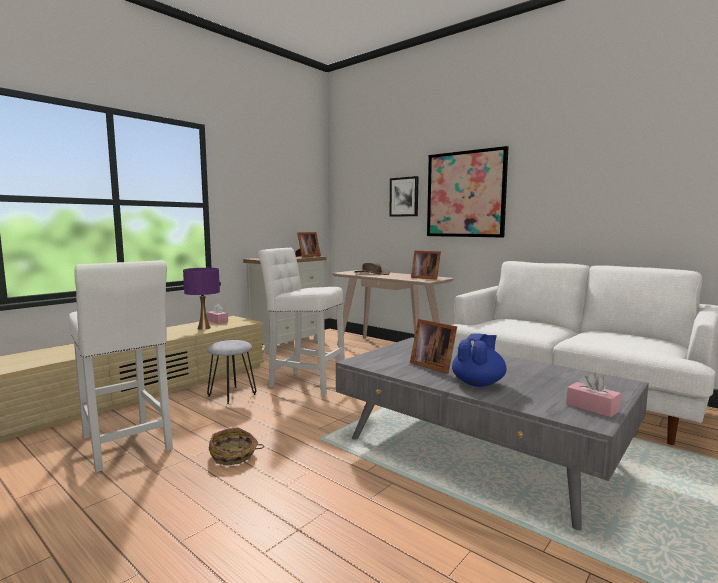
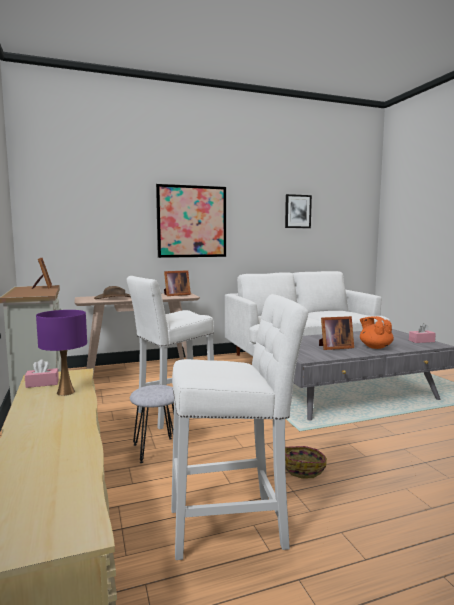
camera: 60 degrees left, 0 degrees up
picture [389,176,419,217] -> picture moved to [285,194,312,228]
blue teapot [452,333,507,387] -> orange teapot [360,316,394,349]

